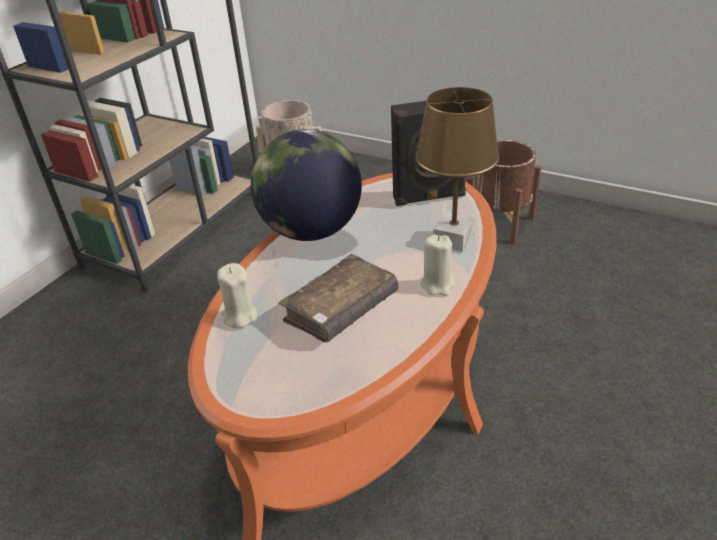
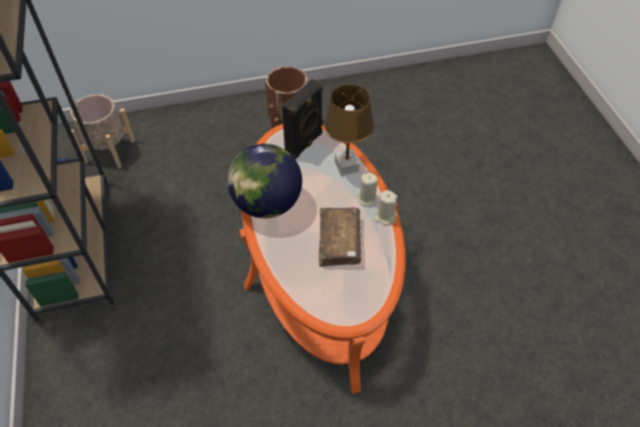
camera: 45 degrees left, 15 degrees up
beige candle [217,263,258,328] -> beige candle moved to [375,190,397,225]

